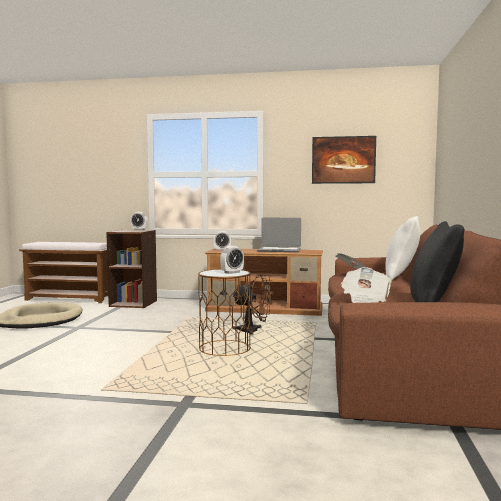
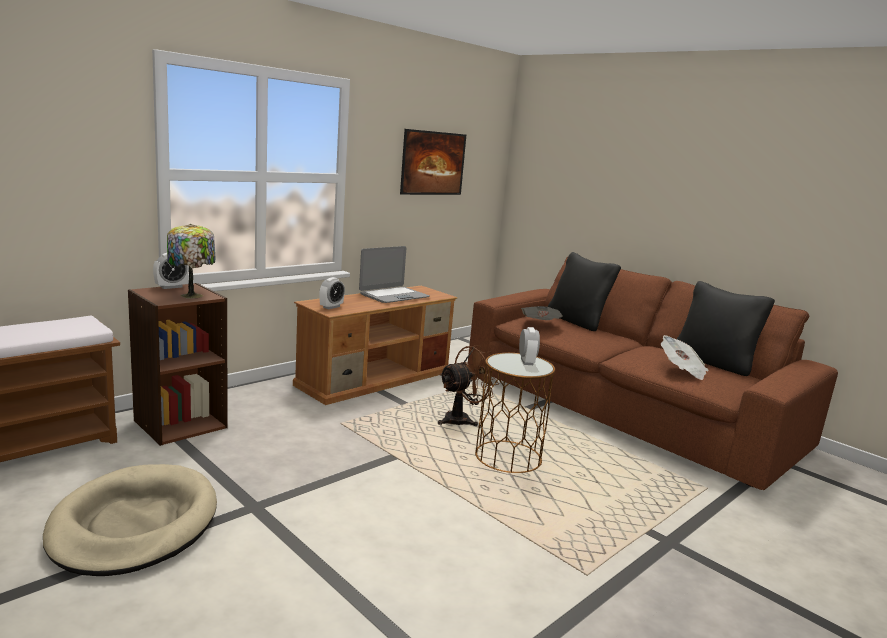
camera: 55 degrees left, 10 degrees up
white pillow [385,216,420,281] -> black pillow [548,252,621,331]
none -> table lamp [167,224,216,298]

